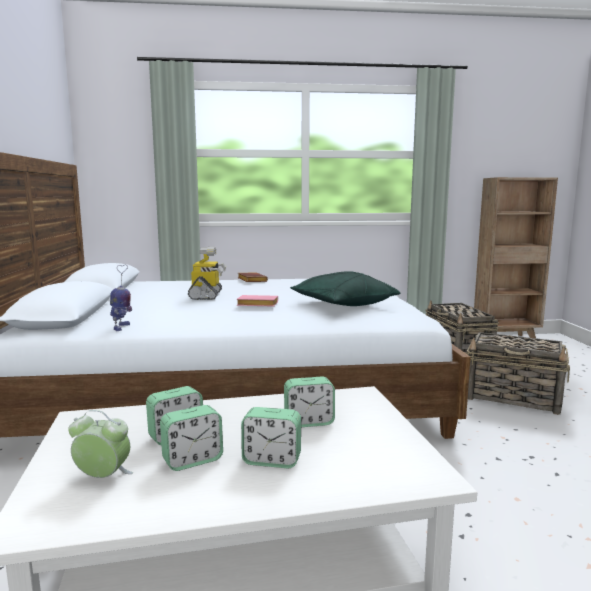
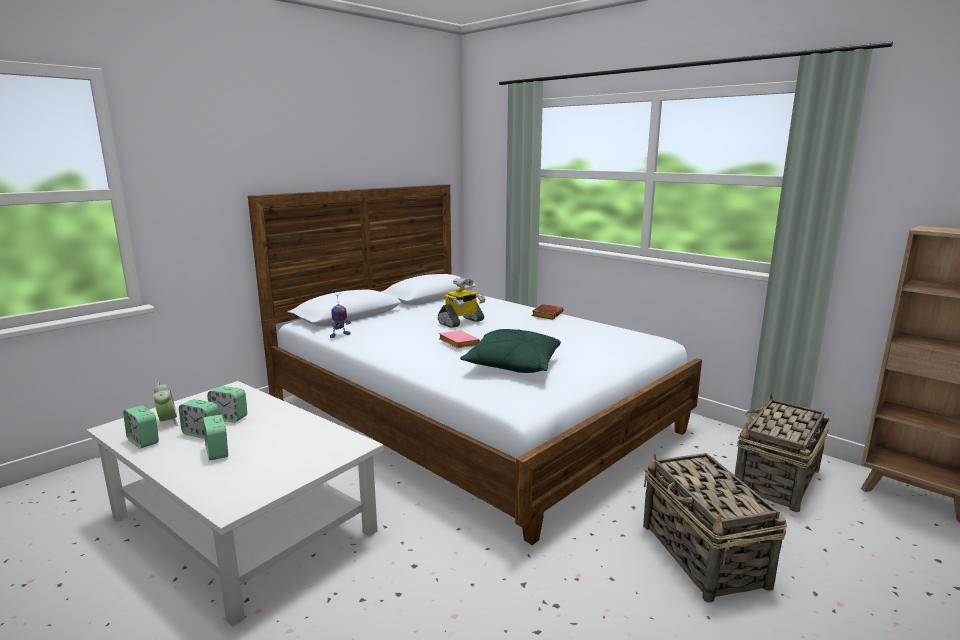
camera: 50 degrees right, 5 degrees up
alarm clock [284,376,335,427] -> alarm clock moved to [123,405,159,448]

